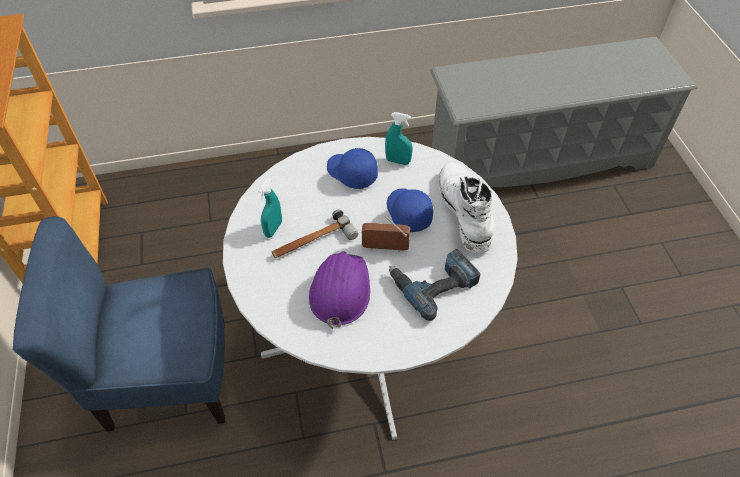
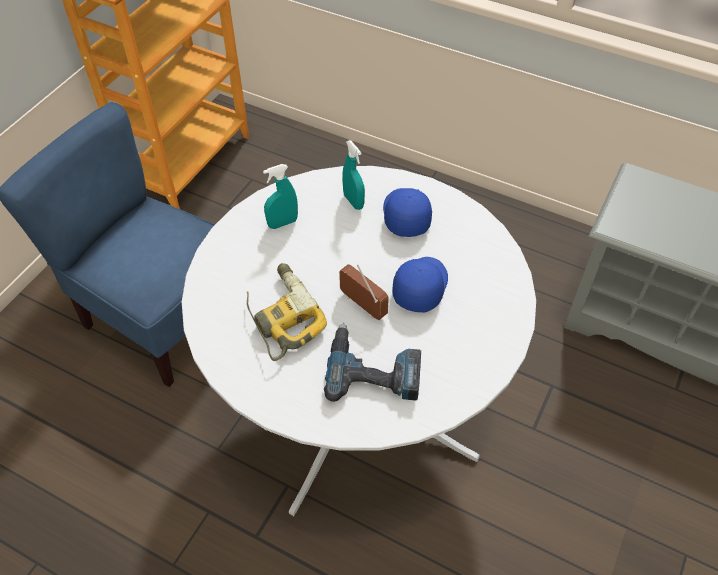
camera: 40 degrees right, 0 degrees up
hammer [272,210,358,258] -> none
purple hard hat [309,251,370,329] -> power drill [247,263,327,361]
turquoise spray bottle [385,112,413,165] -> turquoise spray bottle moved to [343,140,365,210]
white boot [439,163,494,253] -> none

